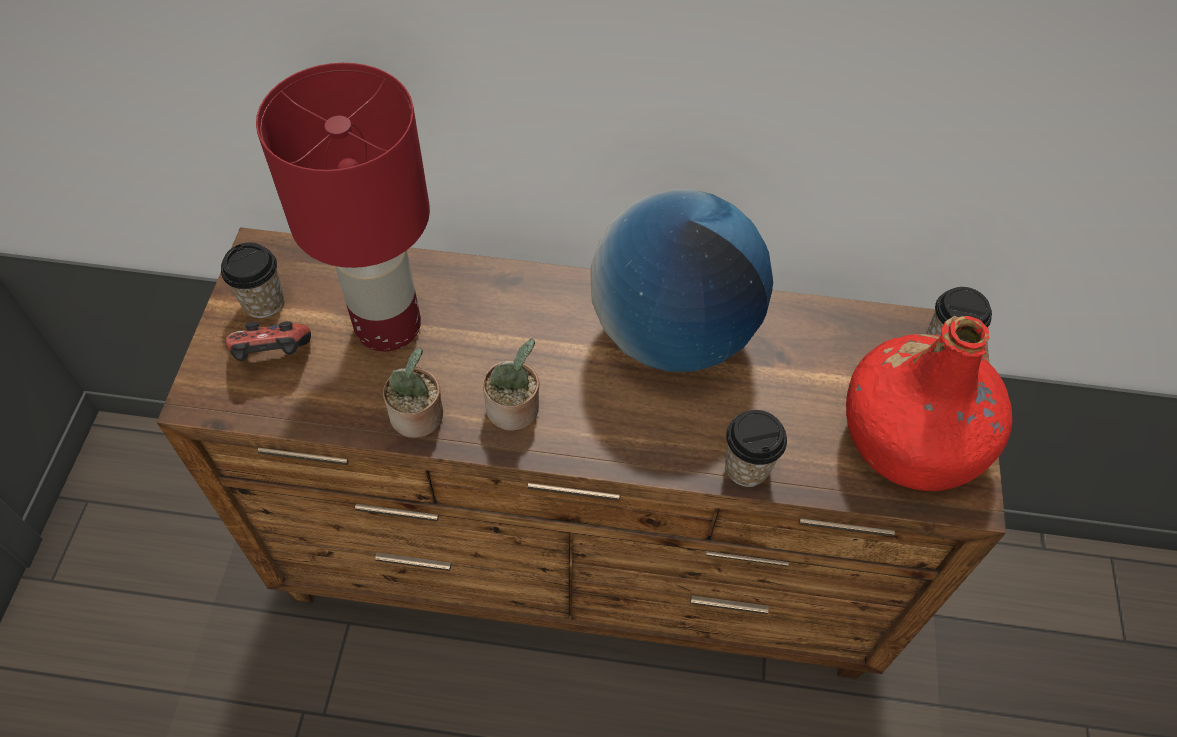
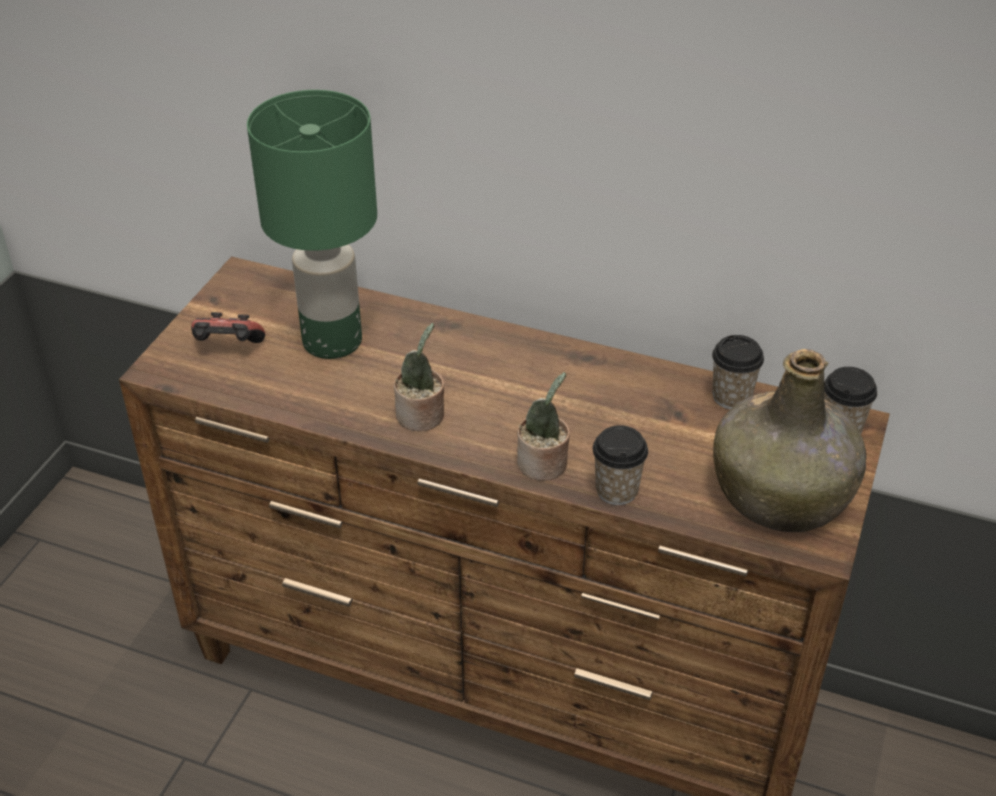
camera: 15 degrees right, 15 degrees down
cup [221,243,284,318] -> cup moved to [712,335,764,409]
red table lamp [256,63,430,351] -> green table lamp [247,90,377,359]
potted plant [383,347,443,438] -> potted plant moved to [517,372,570,481]
globe [590,190,773,372] -> none
red bottle [846,316,1012,491] -> green bottle [713,349,866,532]

